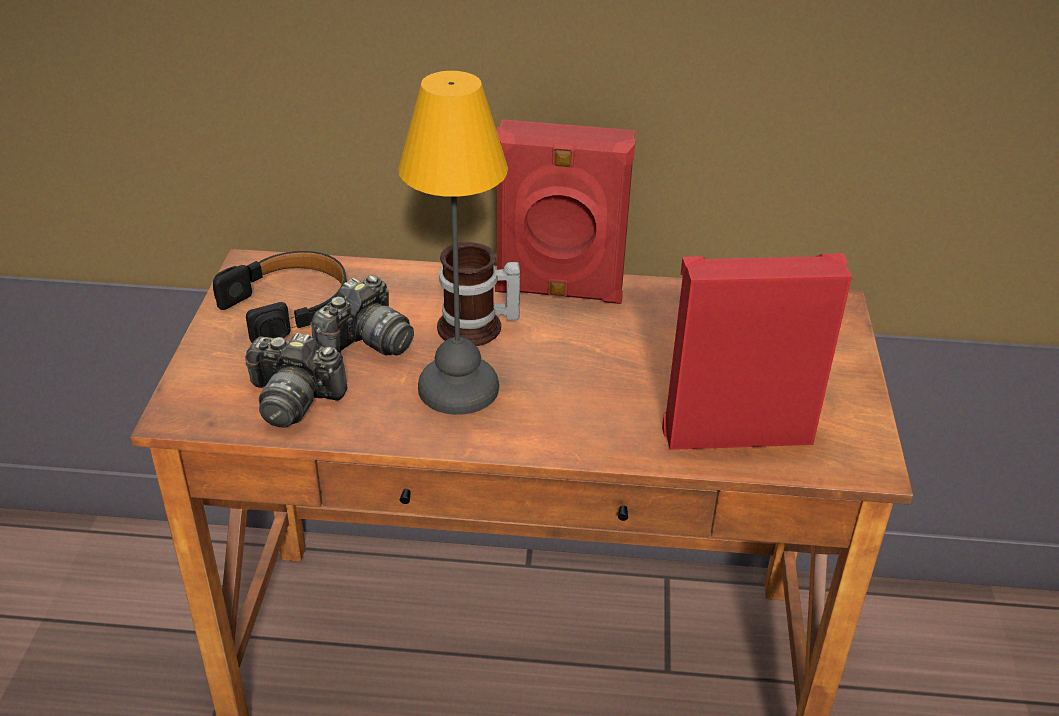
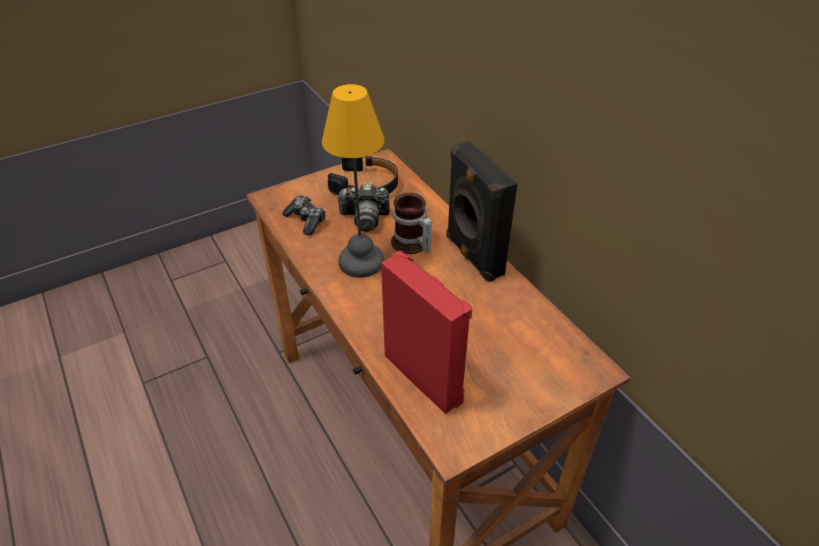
camera: 55 degrees right, 5 degrees up
camera [244,333,348,428] -> game controller [282,196,326,235]
red speaker [495,119,636,304] -> black speaker [446,141,518,282]

